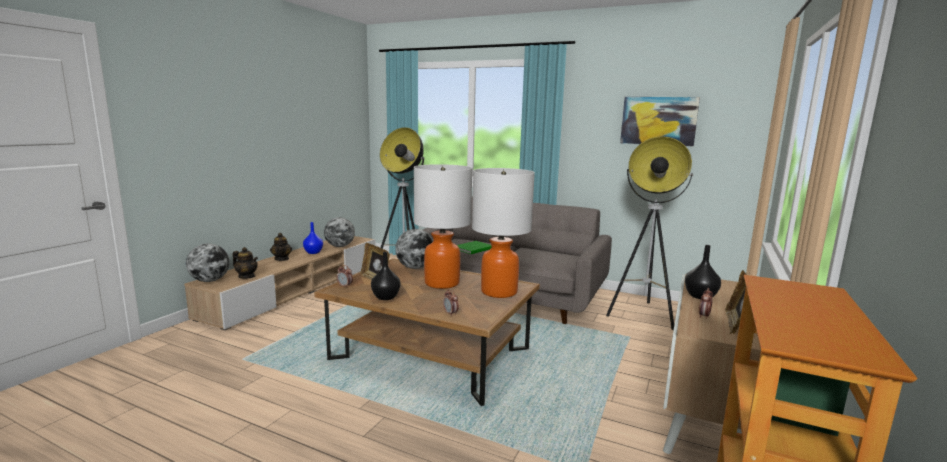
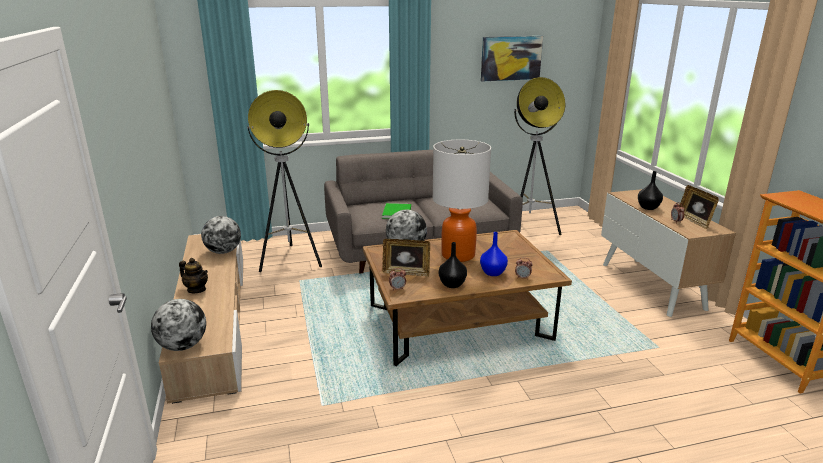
camera: 40 degrees left, 10 degrees up
teapot [232,247,258,279] -> none
blue vase [303,222,323,254] -> blue vase moved to [480,232,508,276]
table lamp [472,168,535,298] -> none

